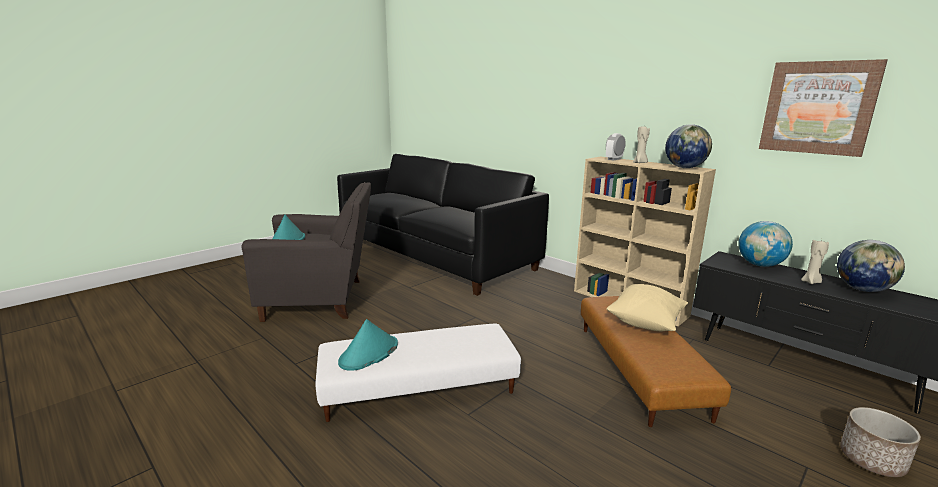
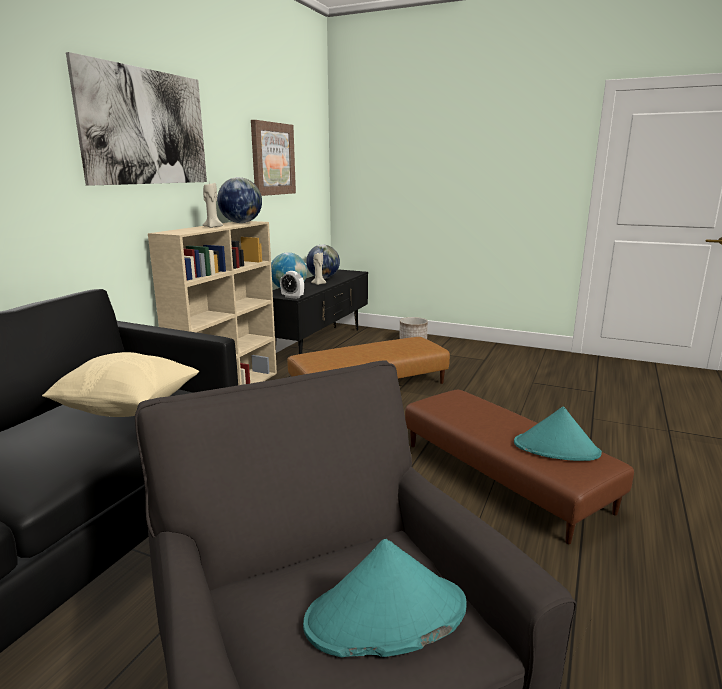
camera: 110 degrees left, 0 degrees up
white ottoman [315,324,521,422] -> brown ottoman [405,390,634,544]
alarm clock [606,133,626,161] -> alarm clock moved to [280,271,304,299]
beige pillow [606,284,688,331] -> beige pillow moved to [42,352,199,417]
none -> picture [66,52,207,186]

